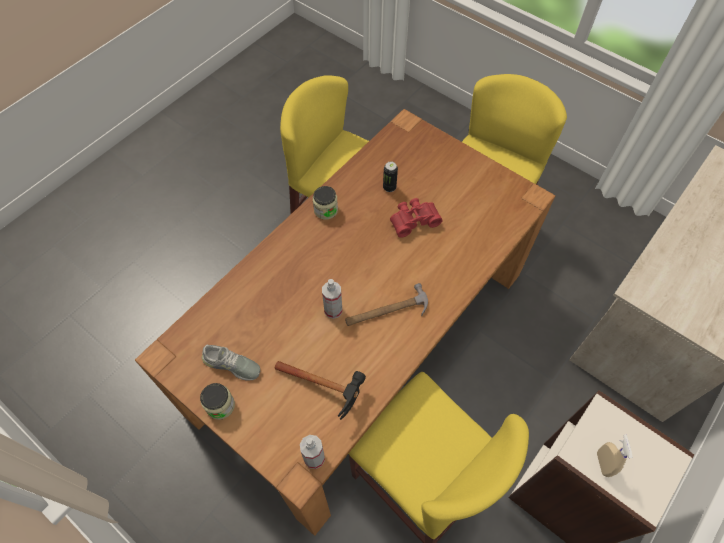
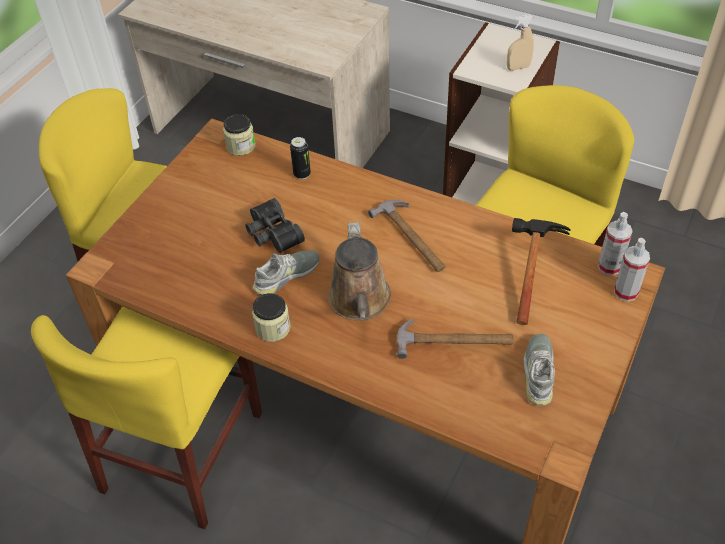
camera: 100 degrees left, 10 degrees down
jar [200,383,235,420] -> jar moved to [223,114,256,156]
spray bottle [322,279,342,319] -> spray bottle moved to [614,238,650,302]
can [383,162,398,192] -> can moved to [290,137,311,179]
red binoculars [390,198,443,238] -> black binoculars [245,198,305,253]
none -> grey shoe [253,250,320,295]
none -> brown watering can [328,222,391,321]
none -> hammer [397,318,514,359]

